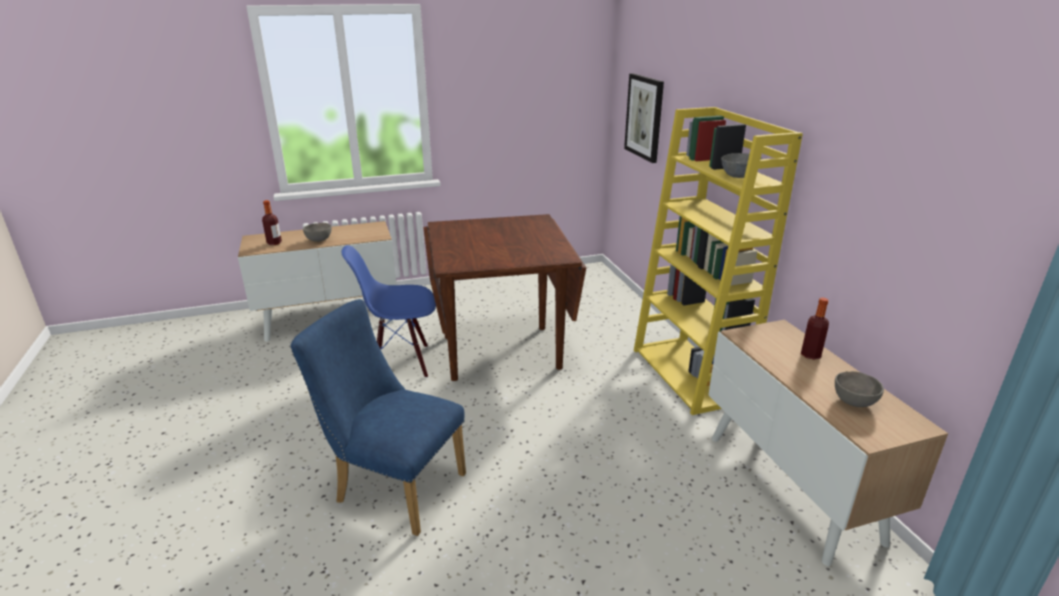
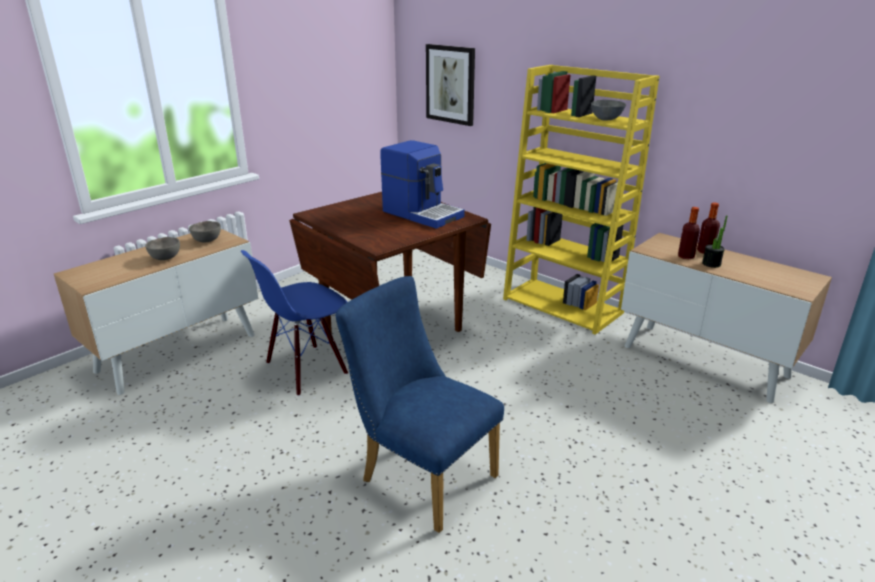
camera: 30 degrees left, 0 degrees up
bottle [262,200,282,245] -> bottle moved to [678,207,700,259]
blue chair [290,299,466,536] -> blue chair turned 45 degrees clockwise [335,276,504,533]
grey bowl [835,371,884,407] -> grey bowl moved to [189,221,221,242]
none -> coffee machine [380,140,464,229]
none -> potted plant [702,215,727,268]

